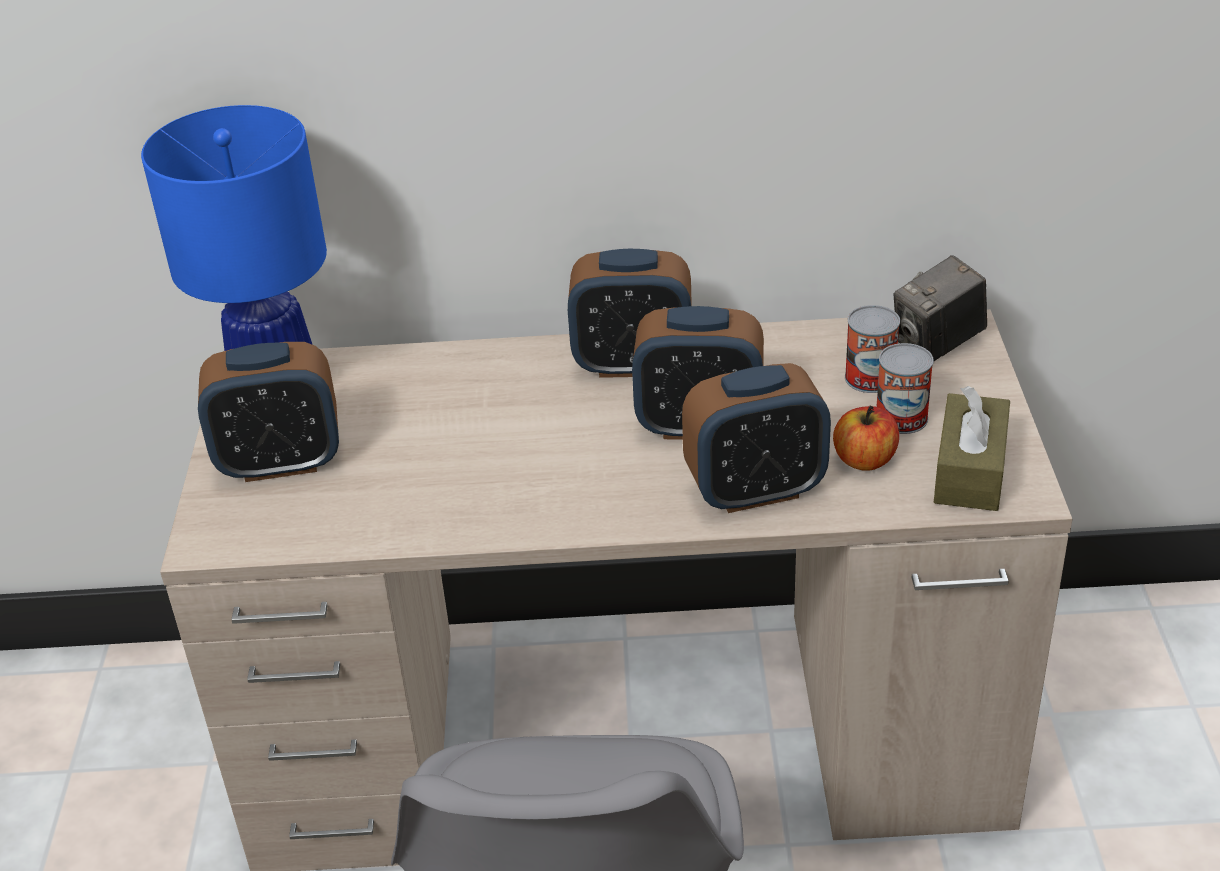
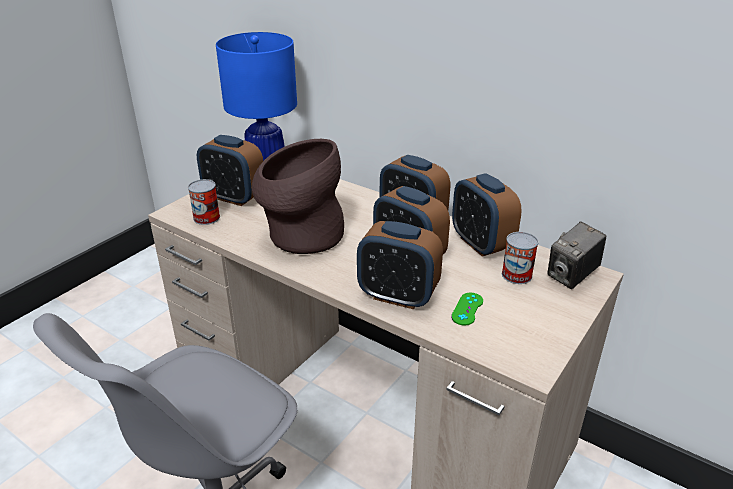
camera: 35 degrees right, 5 degrees down
apple [833,405,899,470] -> green game controller [451,293,483,326]
can [876,343,934,434] -> can moved to [188,179,220,225]
camera [894,255,987,361] -> camera turned 45 degrees counterclockwise [547,222,606,289]
brown tissue box [934,386,1010,511] -> none
none -> brown vase [252,139,344,254]
none -> alarm clock [452,173,522,257]

